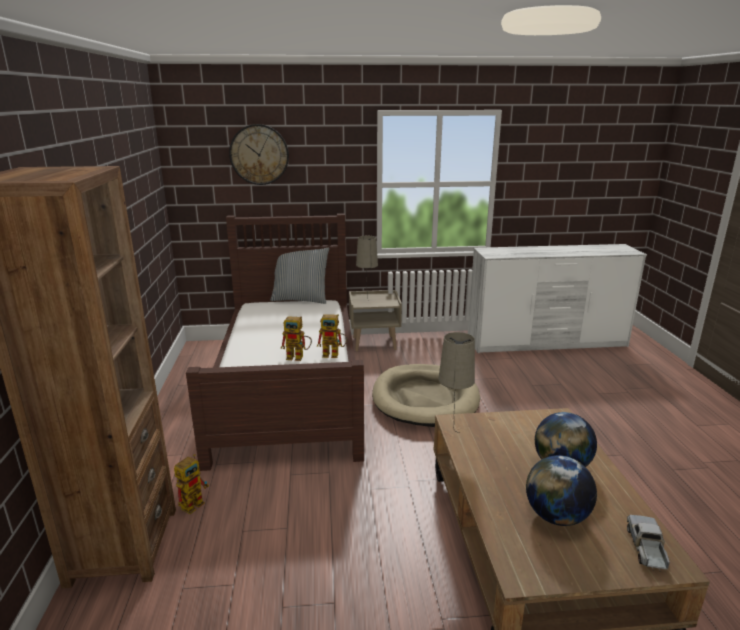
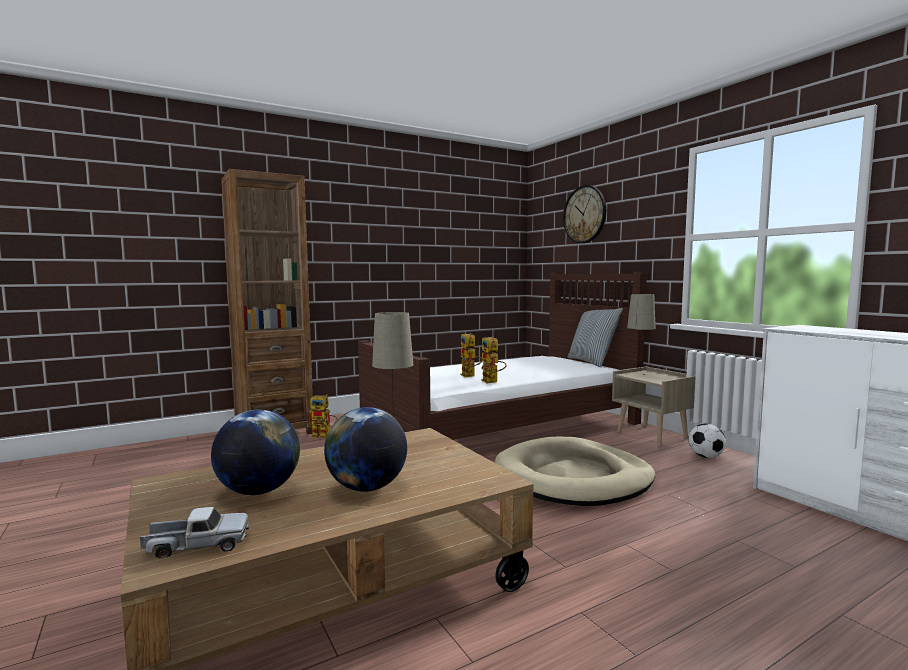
camera: 65 degrees right, 15 degrees down
none -> football [688,424,726,458]

